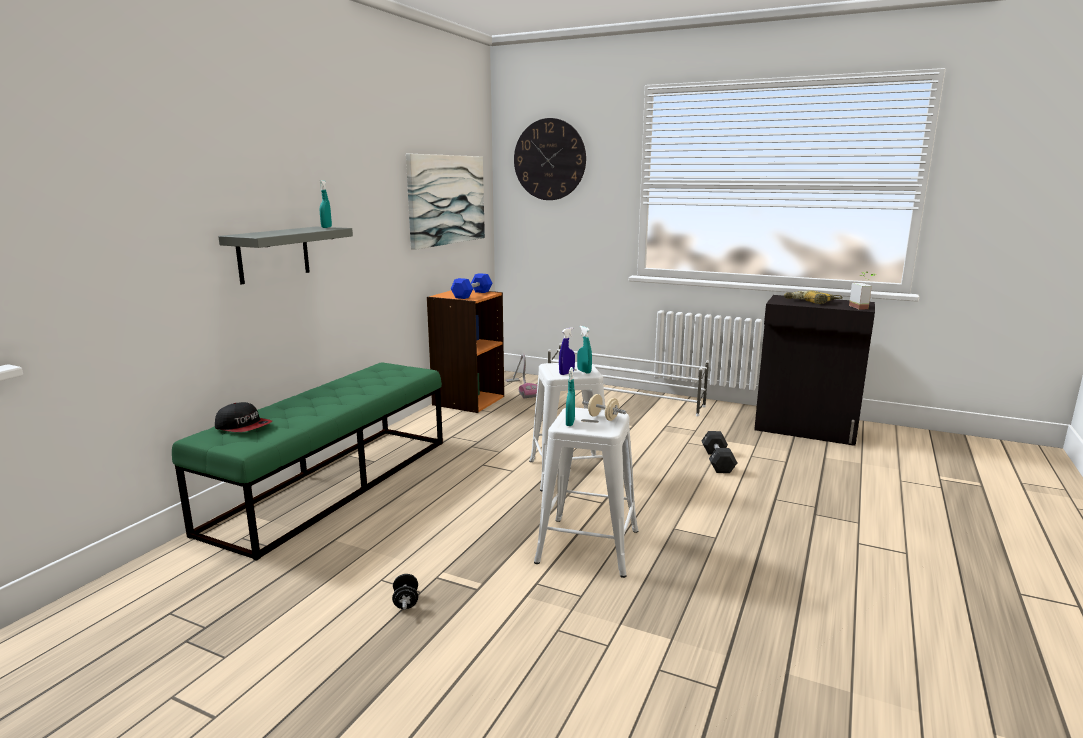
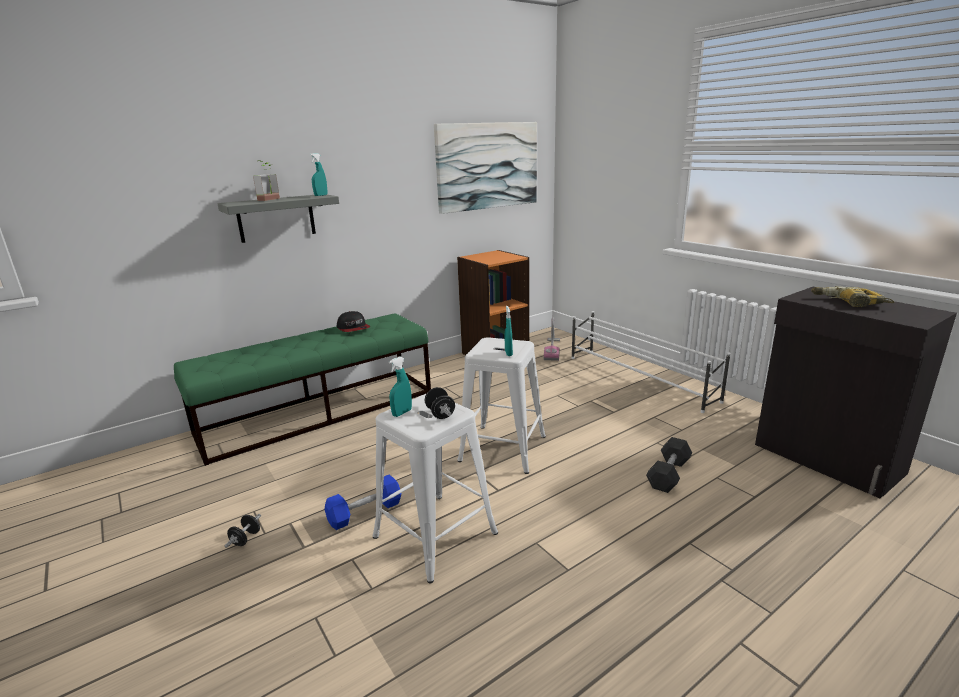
camera: 30 degrees right, 5 degrees up
cap [215,402,272,432] -> cap moved to [337,311,370,332]
blue dumbbell [451,273,493,299] -> blue dumbbell moved to [324,474,401,530]
wall clock [514,118,586,200] -> none
blue spray bottle [559,327,575,375] -> none
beige dumbbell [582,394,626,421] -> black dumbbell [425,387,455,419]
potted plant [849,272,876,309] -> potted plant moved to [253,160,280,201]

